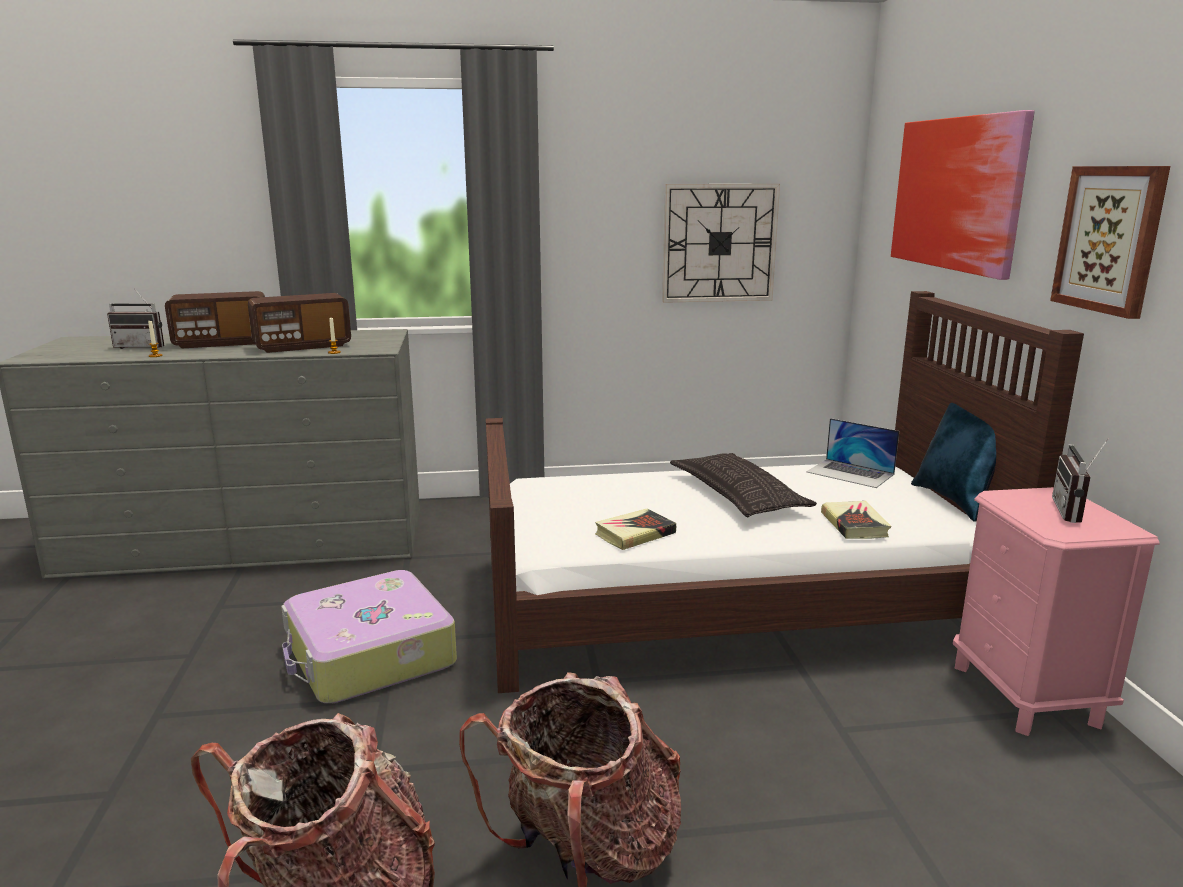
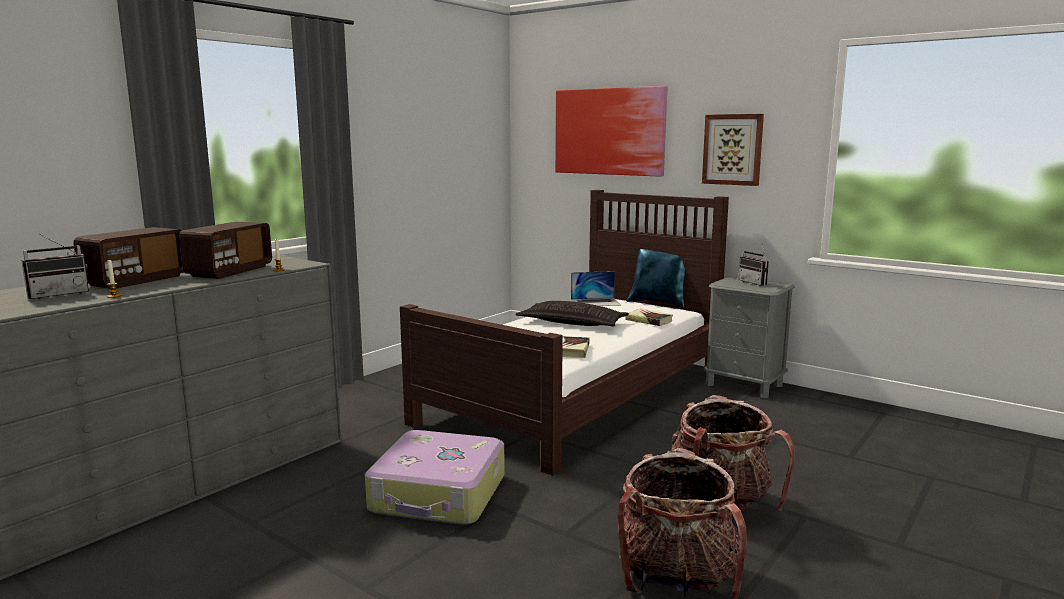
camera: 45 degrees left, 5 degrees down
wall clock [662,184,780,303] -> none
pink nightstand [953,487,1160,736] -> grey nightstand [704,276,795,398]

